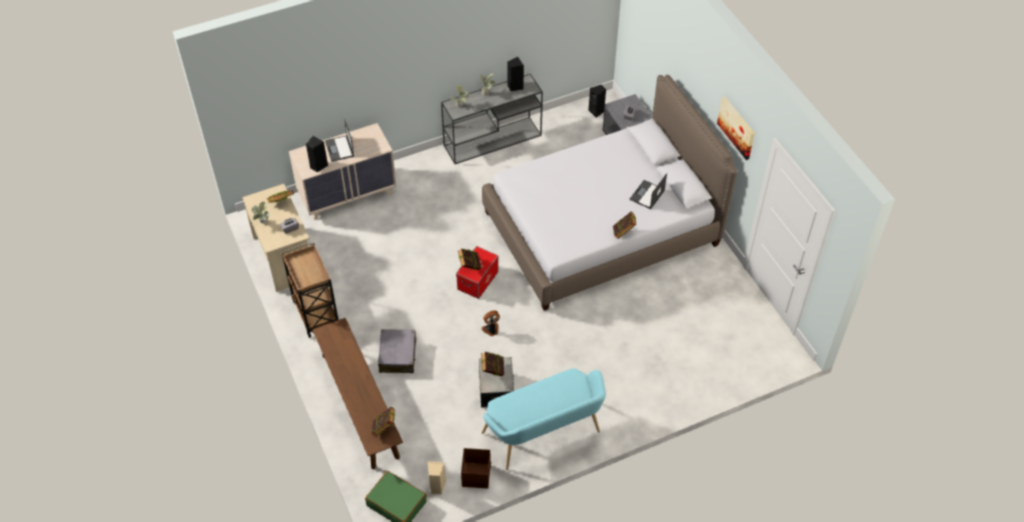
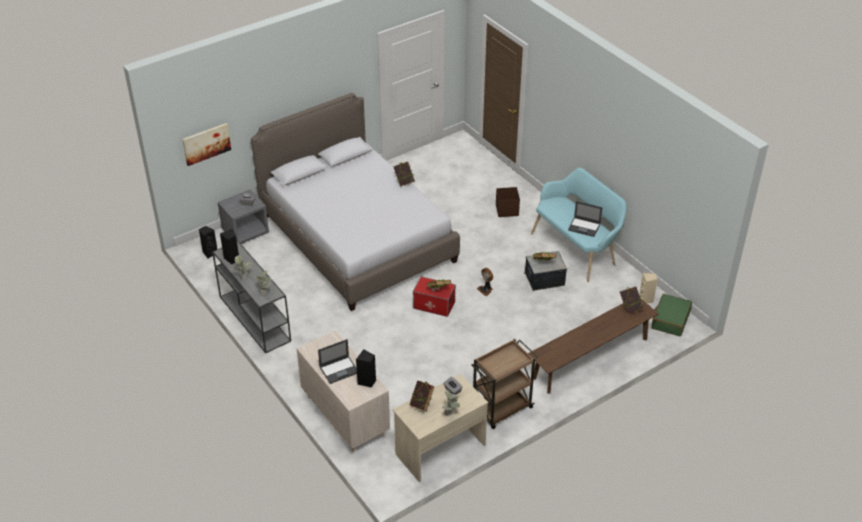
camera: 100 degrees left, 10 degrees down
grey suitcase [378,329,416,373] -> none
brown storage box [461,448,491,488] -> brown storage box moved to [496,187,520,217]
laptop [629,173,667,209] -> laptop moved to [568,201,602,237]
picture [717,96,755,160] -> picture moved to [182,123,231,166]

